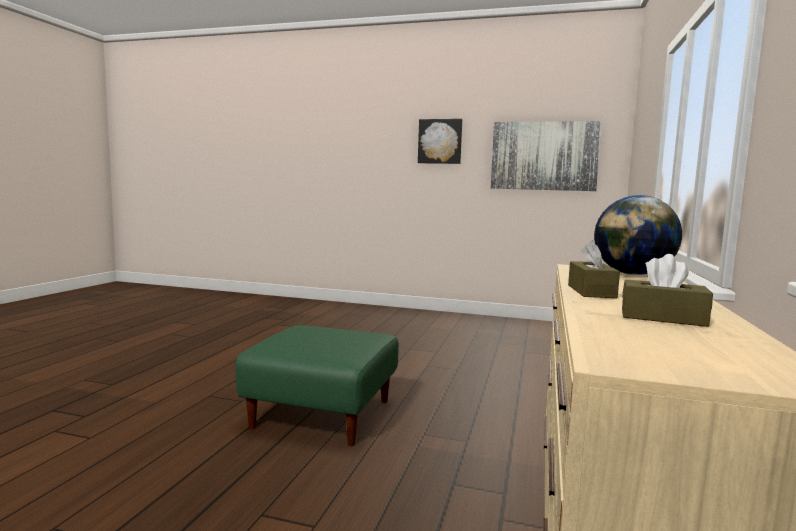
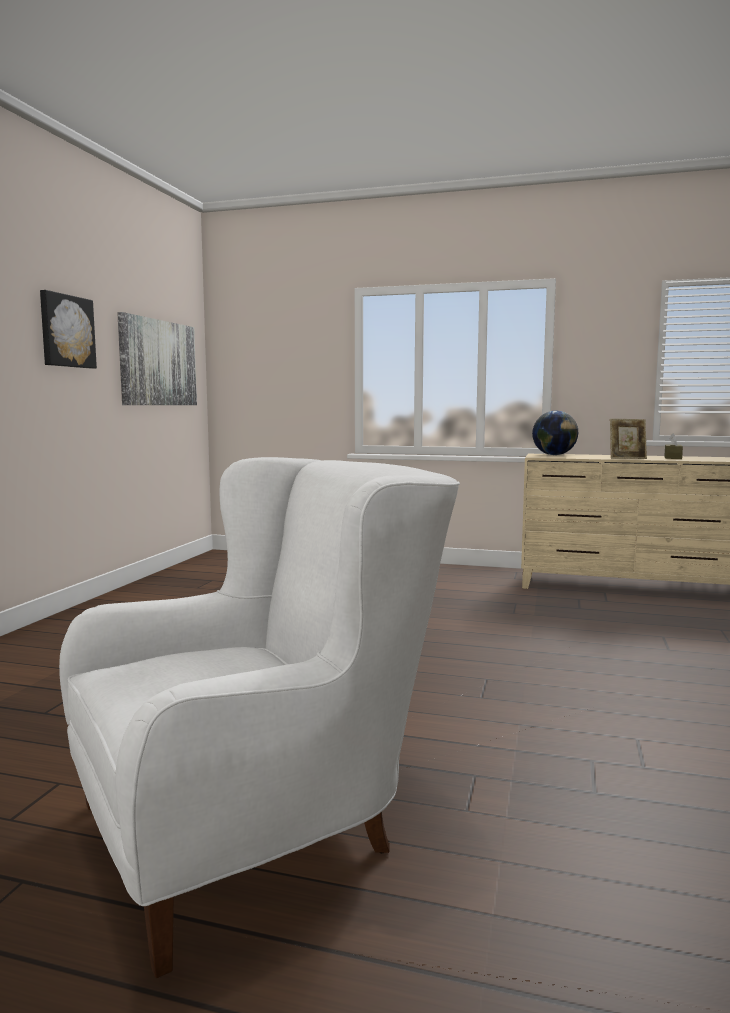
camera: 90 degrees left, 0 degrees up
green ottoman [235,325,399,446] -> none
brown tissue box [568,240,620,298] -> picture frame [610,419,647,459]
none -> white armchair [59,457,460,978]

